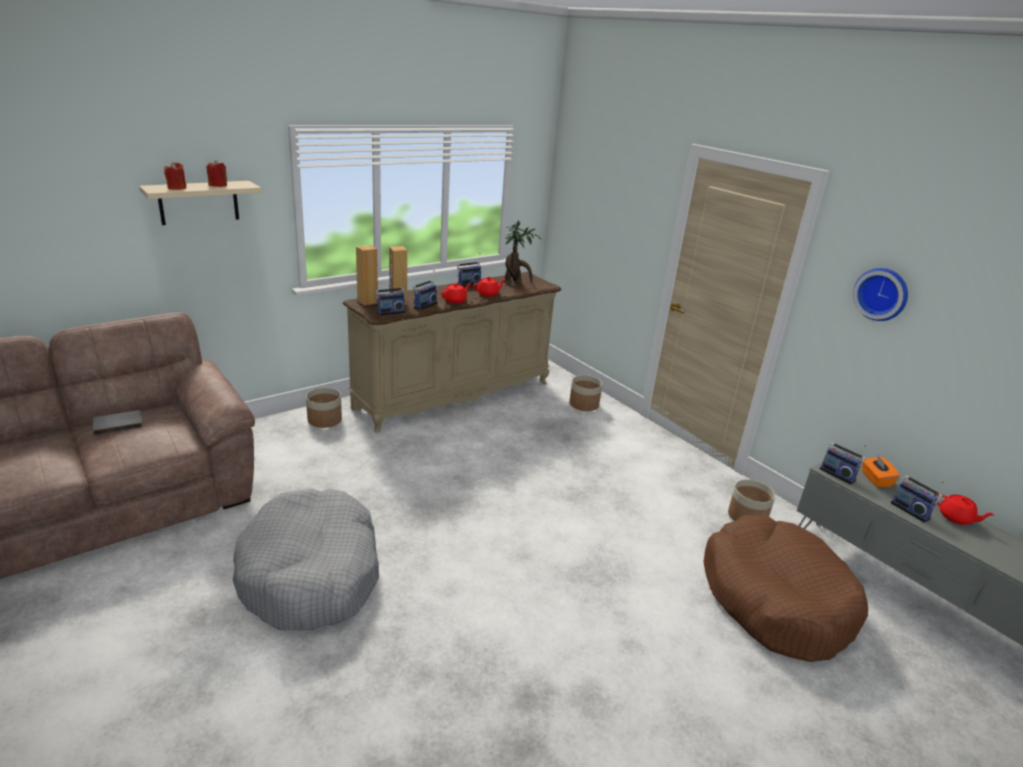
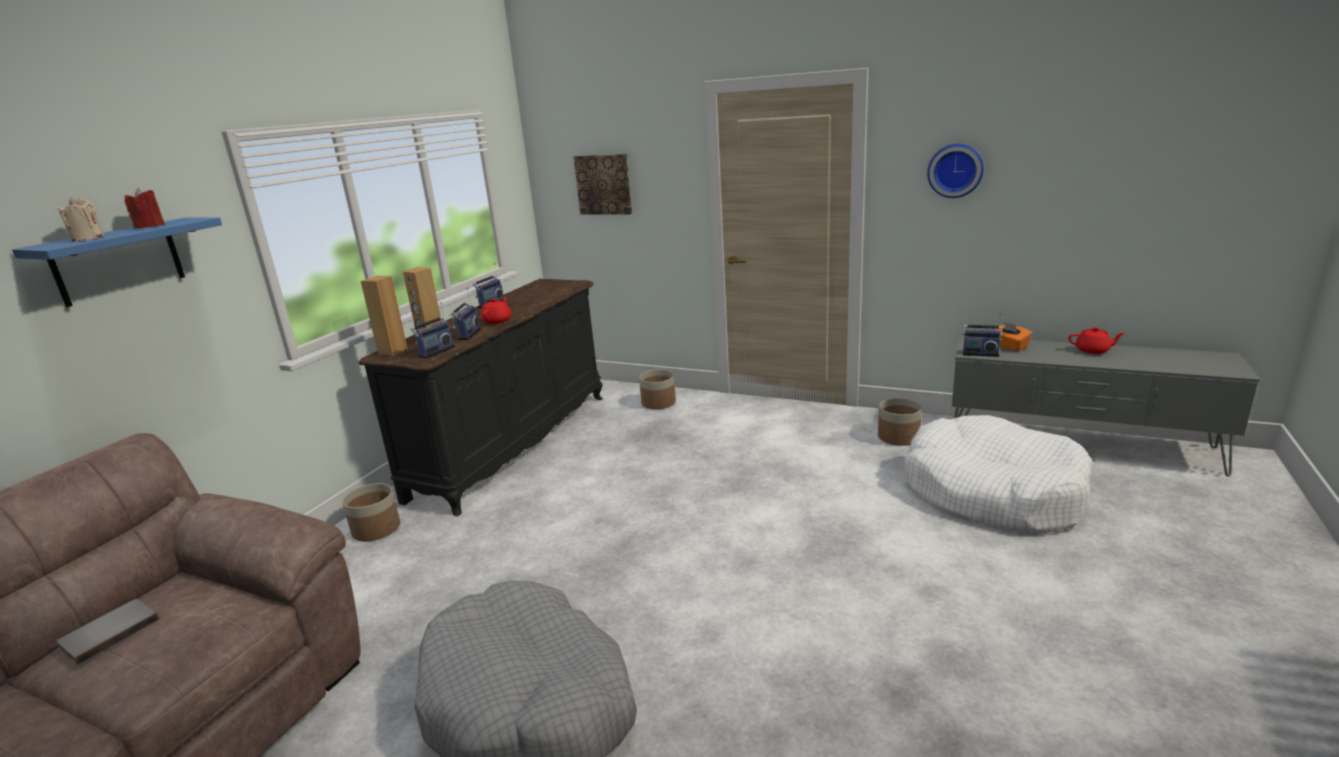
camera: 25 degrees left, 5 degrees down
beige shelf [139,181,261,225] -> blue shelf [12,217,222,307]
red candle [164,162,187,190] -> beige candle [57,198,104,242]
beige cabinet [343,272,561,433] -> black cabinet [359,279,603,516]
red teapot [473,277,506,296] -> none
potted plant [504,219,541,284] -> none
brown dog bed [703,515,868,662] -> white dog bed [904,415,1092,535]
radio [890,476,943,523] -> none
none -> picture [573,154,632,215]

